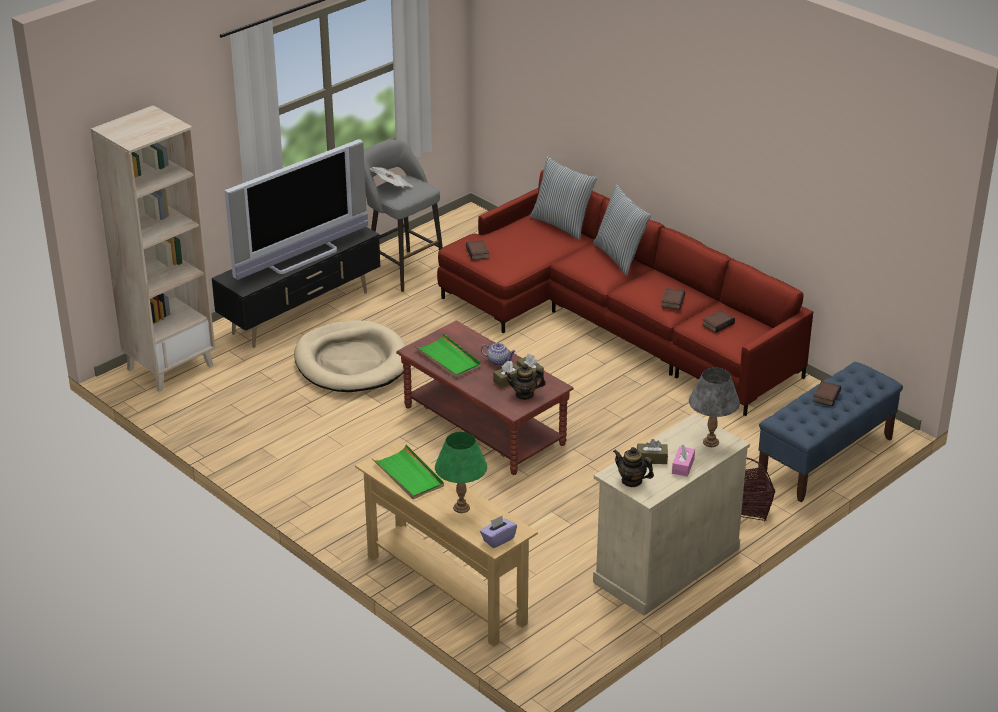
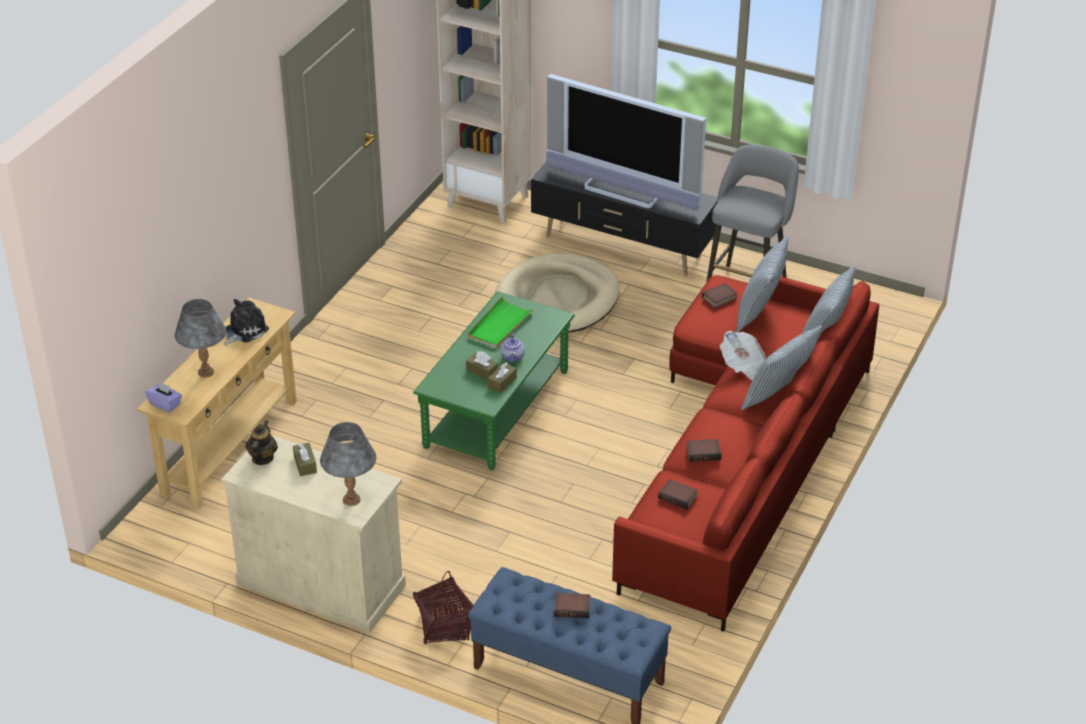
camera: 70 degrees right, 5 degrees up
newspaper [370,167,413,187] -> newspaper moved to [720,331,766,380]
green tray [372,444,444,499] -> plush toy [224,299,269,346]
brown coffee table [396,321,574,475] -> green coffee table [413,292,575,470]
green table lamp [435,432,487,513] -> grey table lamp [175,299,226,378]
teapot [505,364,546,400] -> none
pink tissue box [672,445,695,477] -> none
none -> pillow [736,236,789,332]

